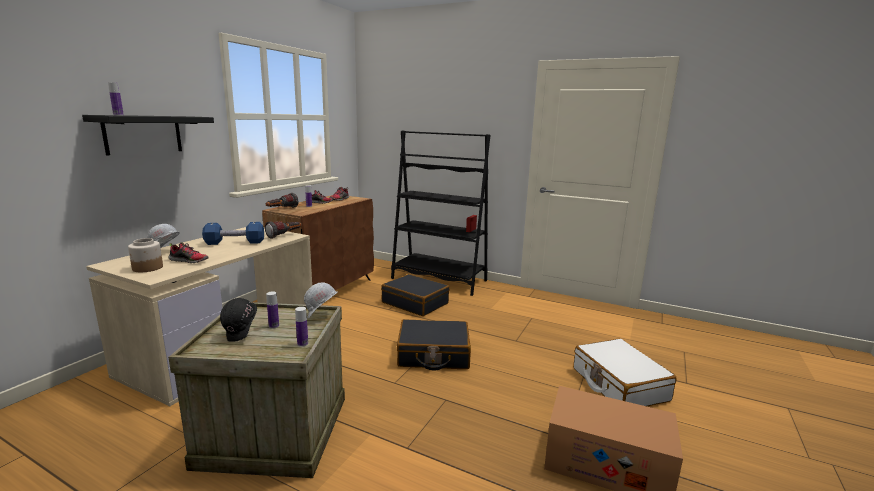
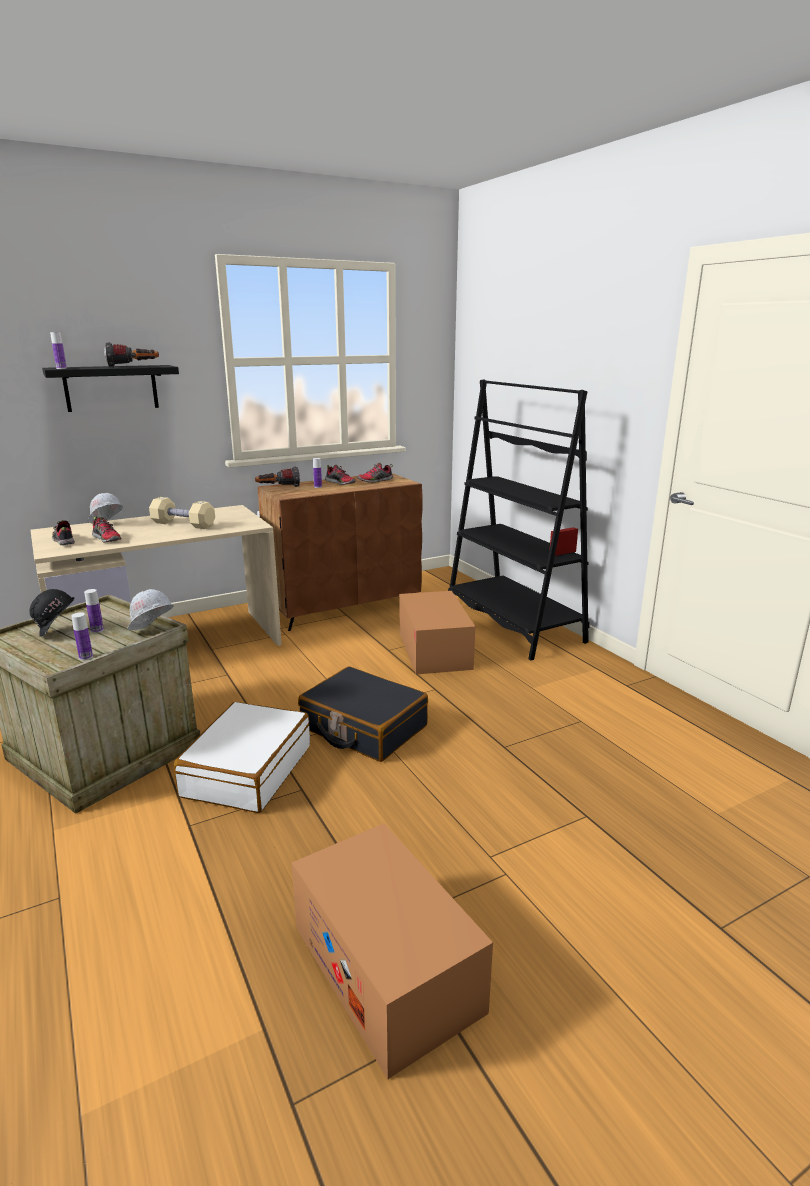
camera: 35 degrees right, 5 degrees up
jar [128,238,163,272] -> shoe [52,520,75,545]
blue dumbbell [202,222,264,245] -> beige dumbbell [149,497,215,529]
flashlight [265,221,302,239] -> flashlight moved to [104,342,159,367]
black suitcase [381,274,450,316] -> cardboard box [399,591,475,674]
white suitcase [574,339,677,406] -> white suitcase moved to [174,702,310,813]

